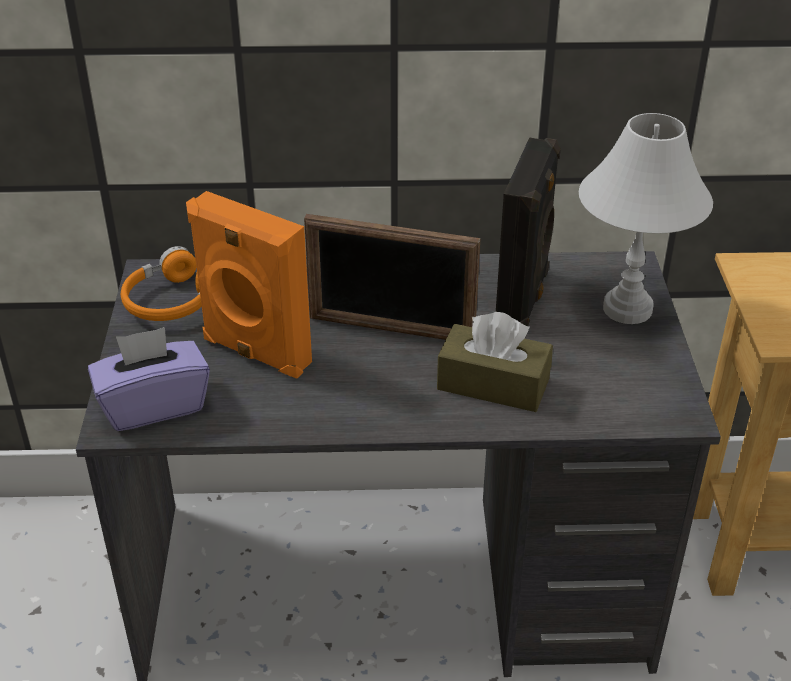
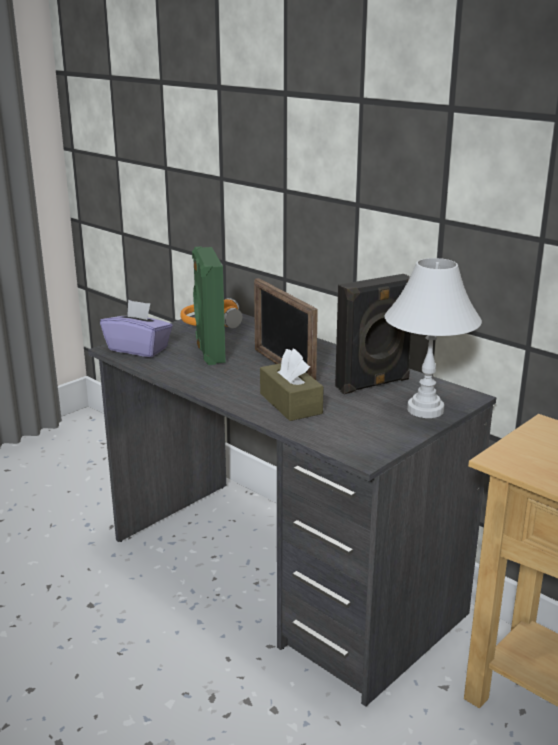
camera: 45 degrees right, 15 degrees down
orange speaker [186,191,312,379] -> green speaker [192,246,226,365]

